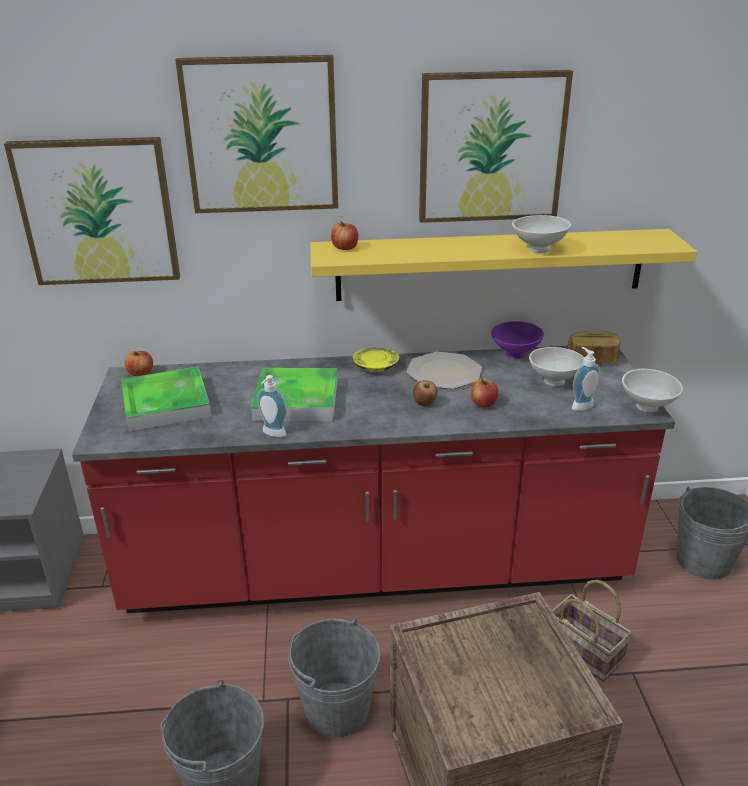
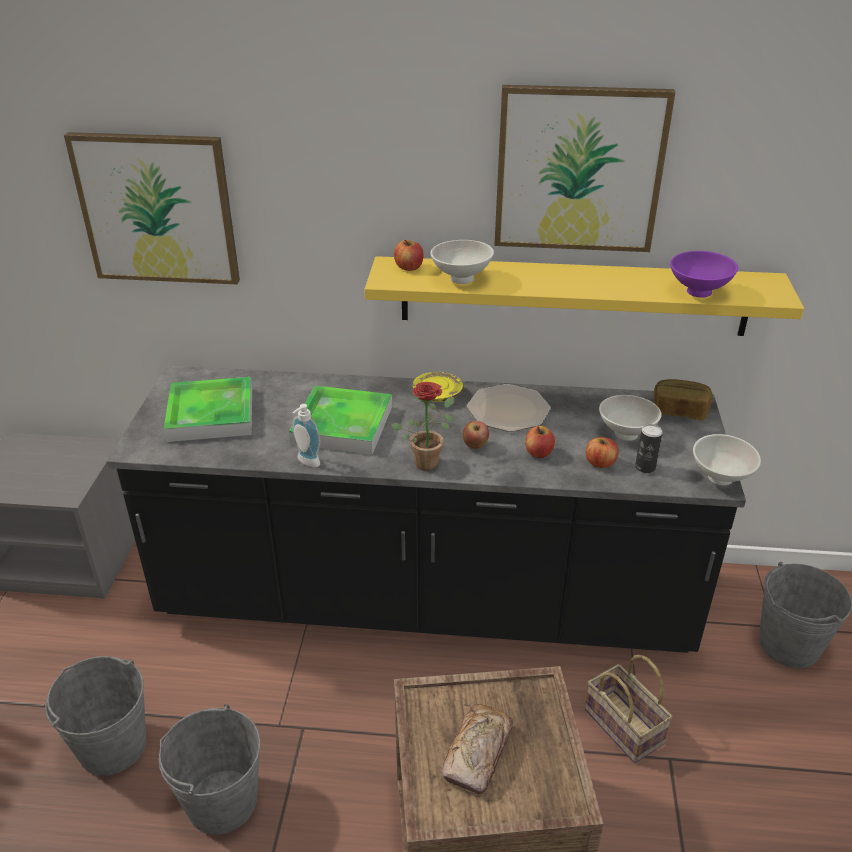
camera: 10 degrees right, 5 degrees up
red counter [72,346,675,613] -> black counter [106,365,746,653]
apple [125,351,153,376] -> apple moved to [586,437,618,468]
picture [175,55,338,213] -> none
grey bucket [288,618,380,738] -> grey bucket moved to [45,656,147,776]
purple bowl [491,321,544,359] -> purple bowl moved to [670,251,738,298]
white bowl [512,215,571,253] -> white bowl moved to [430,240,494,284]
soap dispenser [572,347,600,411] -> can [635,424,663,473]
none -> potted plant [391,382,455,471]
none -> bread [442,704,513,795]

